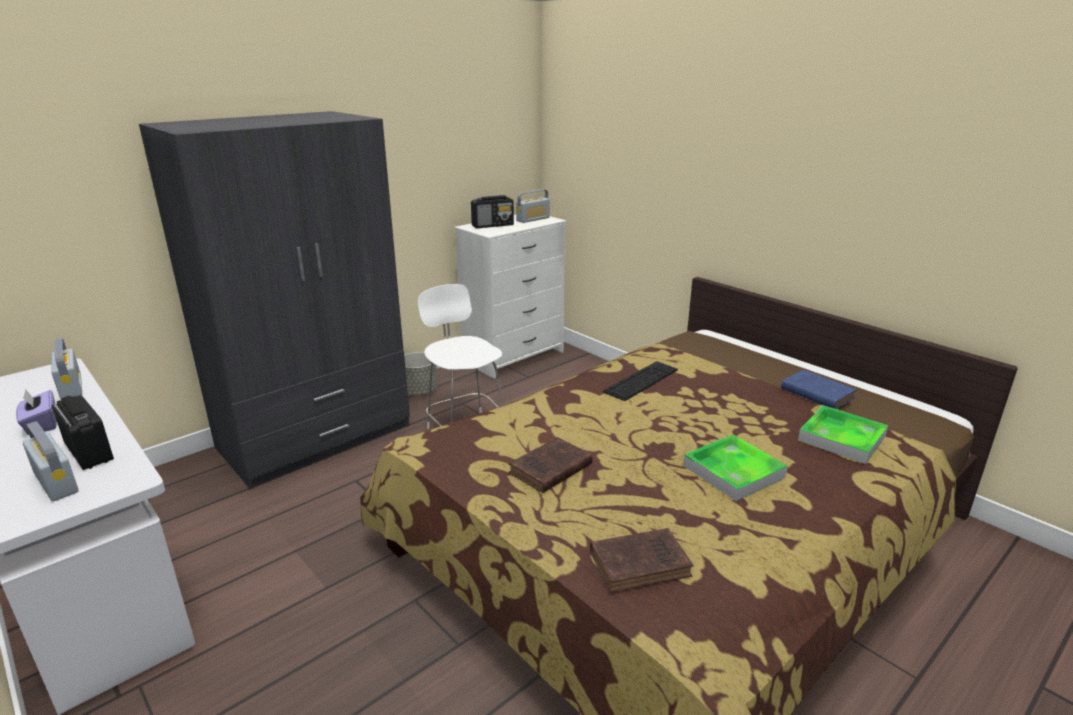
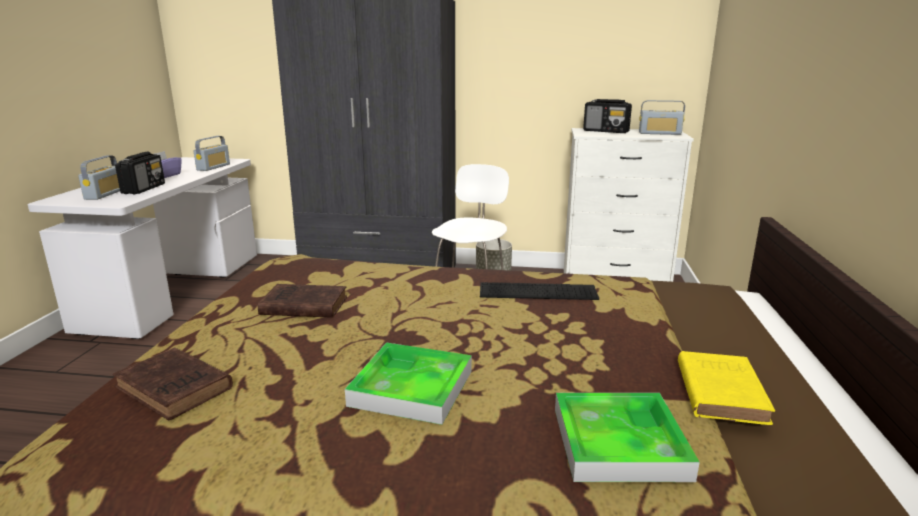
camera: 50 degrees right, 5 degrees down
blue book [781,370,857,409] -> yellow book [678,351,775,425]

